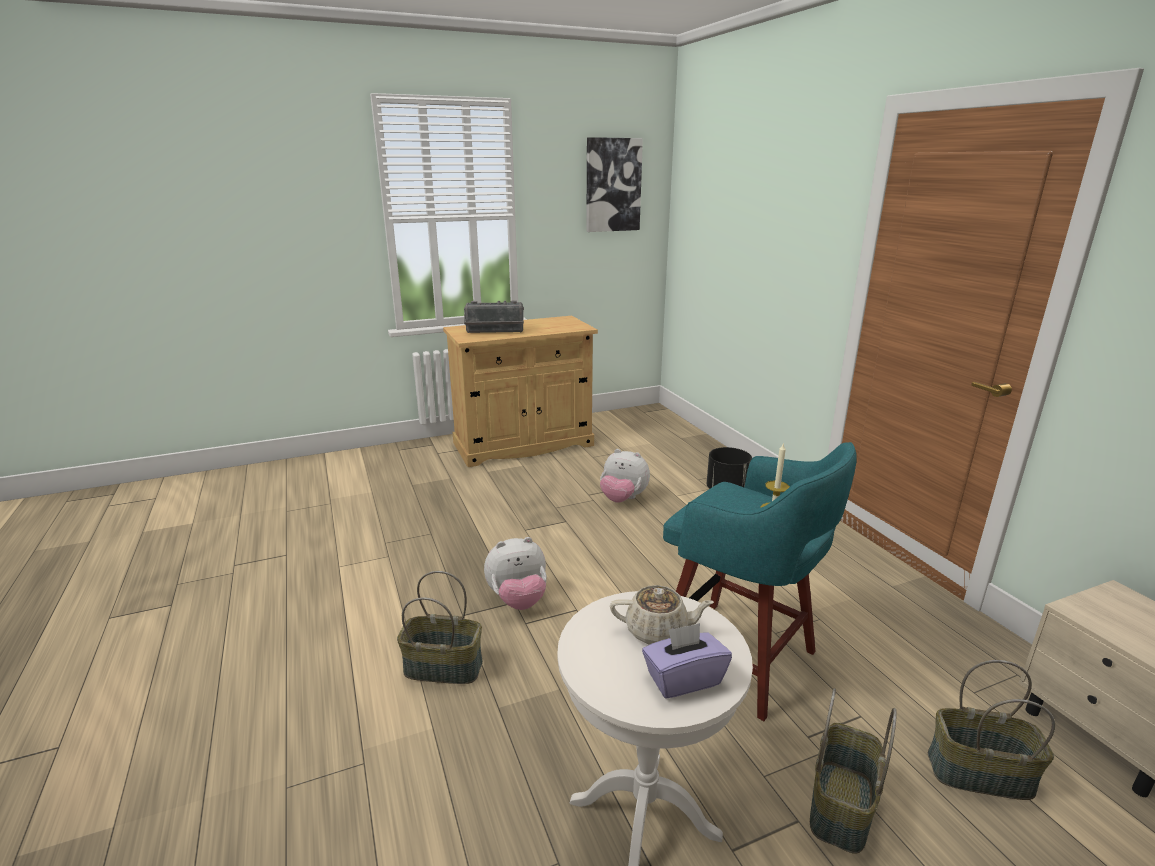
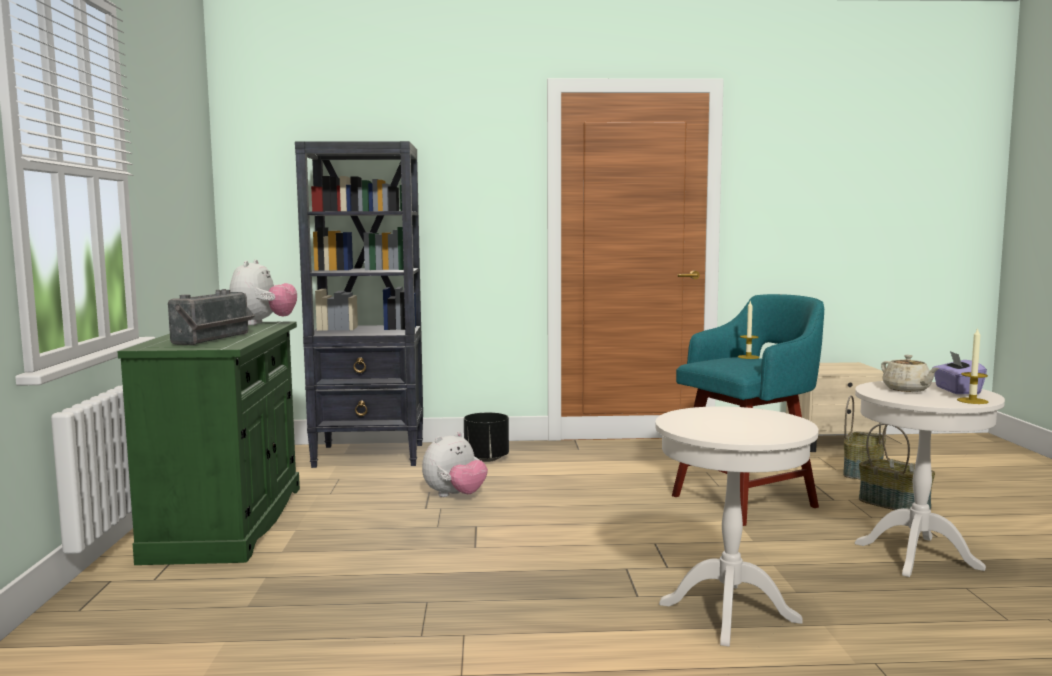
camera: 70 degrees left, 15 degrees down
basket [397,571,483,684] -> white side table [655,406,818,647]
beige cabinet [443,316,598,467] -> green cabinet [118,321,300,565]
plush toy [484,537,547,610] -> plush toy moved to [229,260,297,325]
picture [586,137,643,232] -> none
beige teapot [610,585,714,645] -> beige teapot turned 135 degrees clockwise [881,355,940,392]
none -> black bookcase [295,141,423,468]
none -> candle [957,327,988,404]

